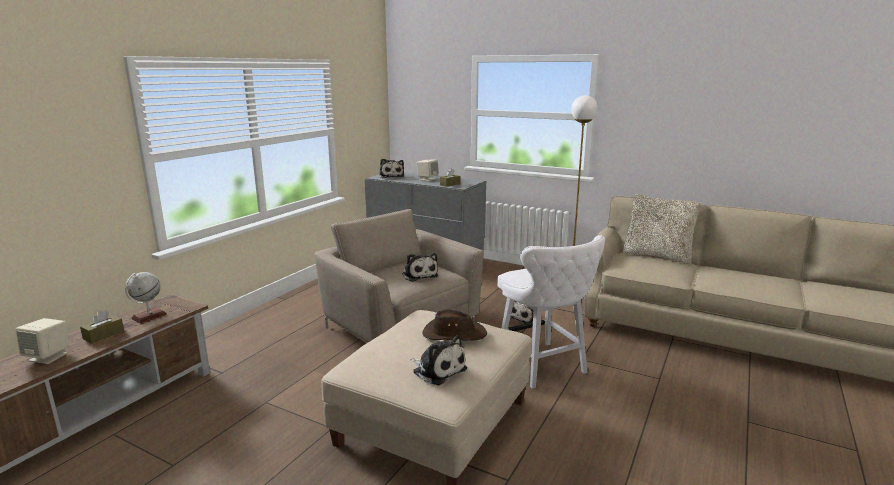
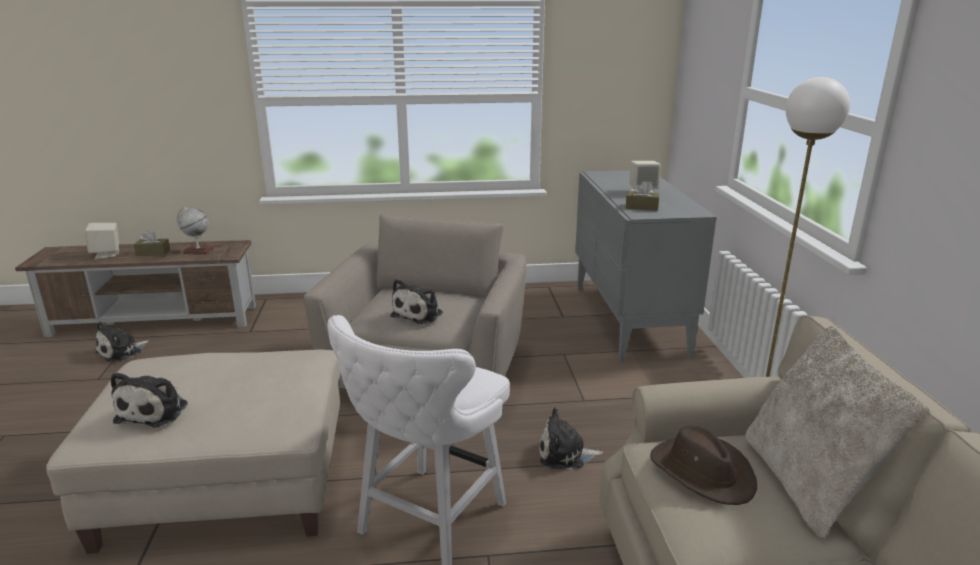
camera: 55 degrees right, 5 degrees up
plush toy [379,159,404,178] -> plush toy moved to [95,321,150,362]
brown hat [422,310,487,341] -> brown hat moved to [650,426,757,505]

